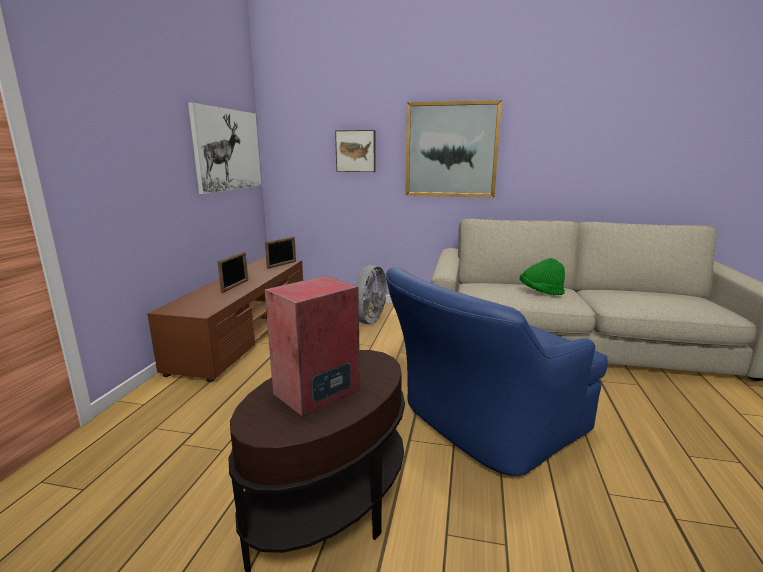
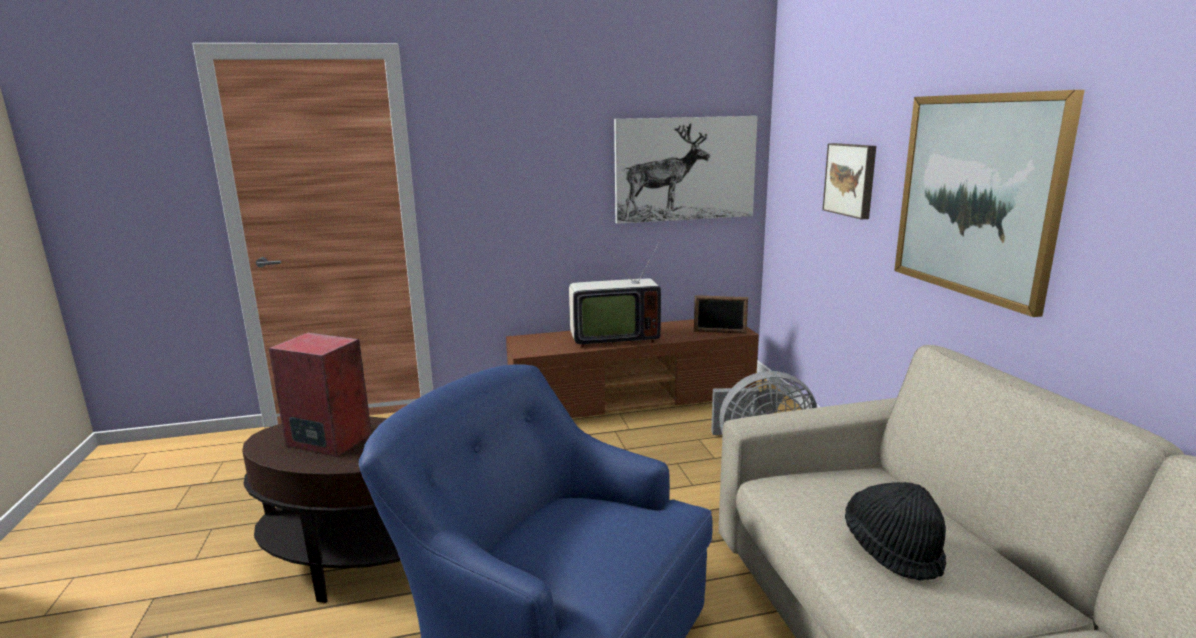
camera: 65 degrees right, 0 degrees up
picture frame [217,252,248,293] -> television [569,239,661,348]
green hat [520,258,565,295] -> black hat [845,482,946,581]

